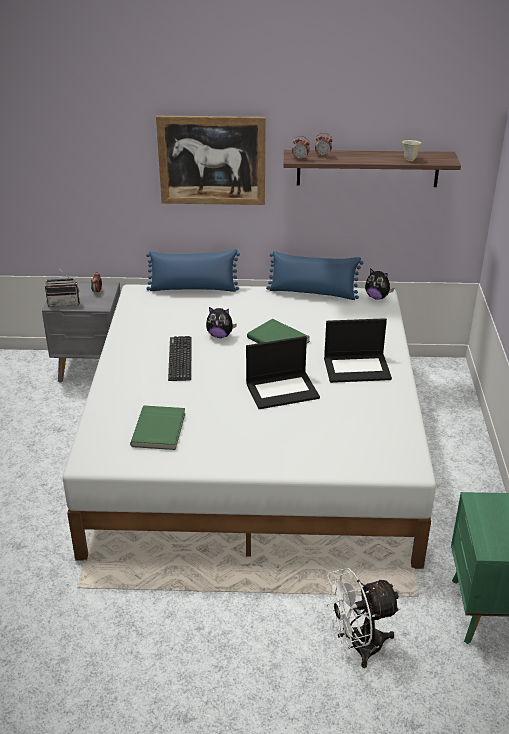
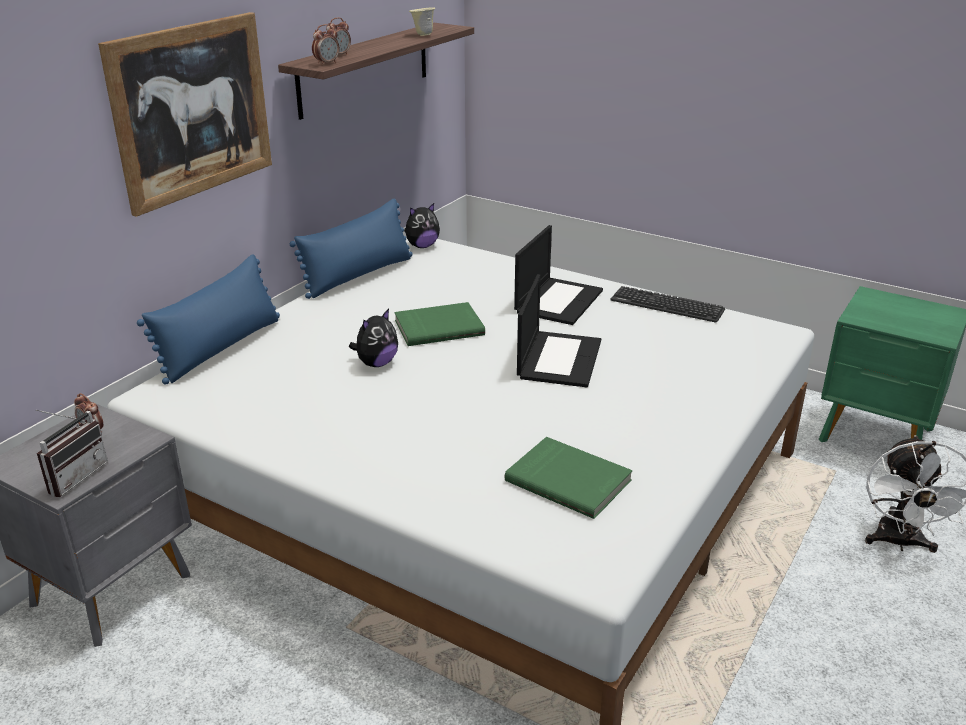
camera: 60 degrees left, 5 degrees down
keyboard [168,336,192,381] -> keyboard moved to [610,286,725,323]

